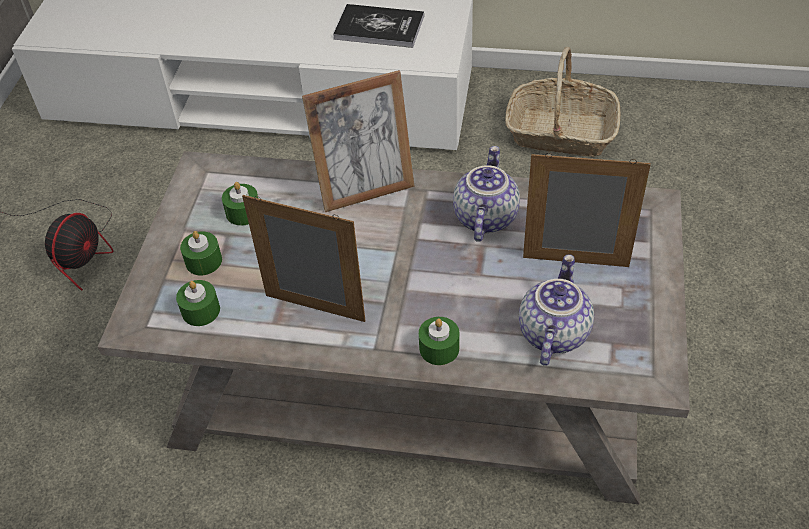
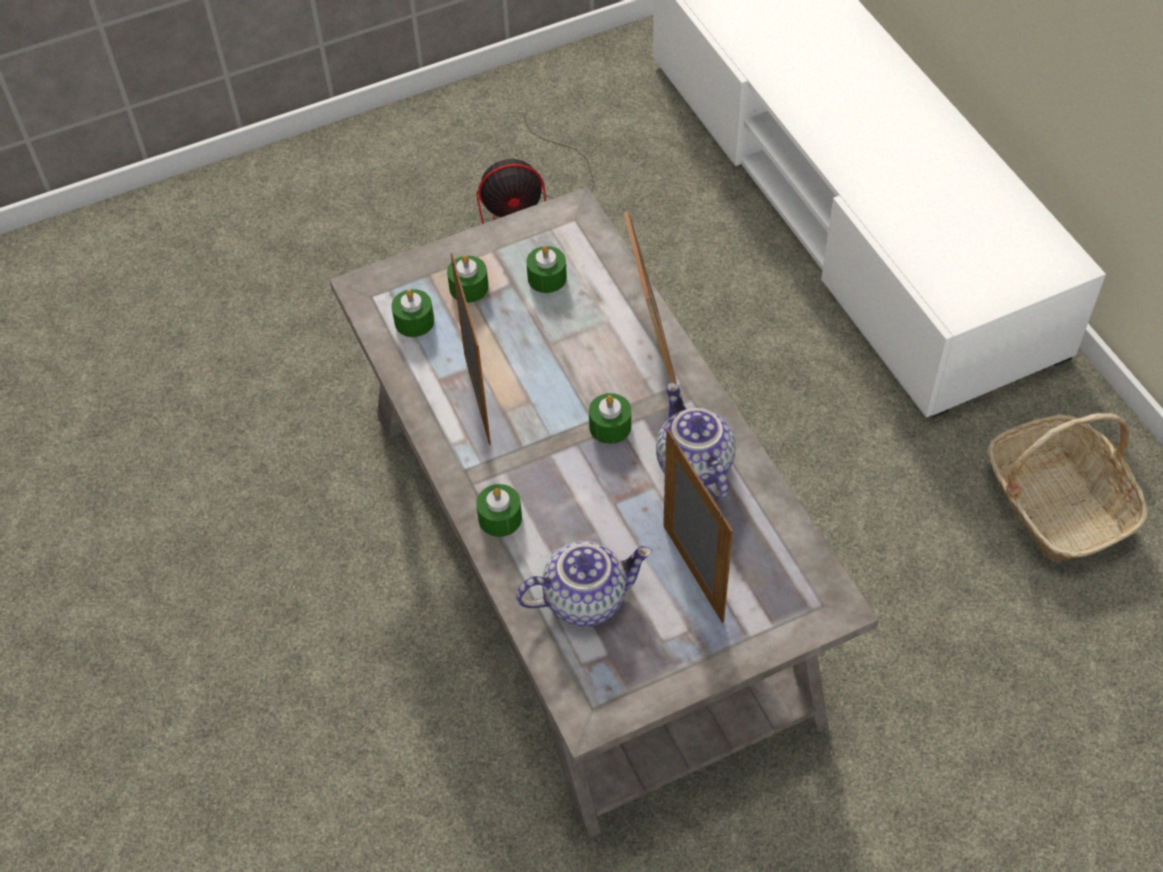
camera: 55 degrees right, 5 degrees up
picture frame [302,70,414,212] -> picture frame turned 135 degrees counterclockwise [624,211,677,384]
book [333,4,424,48] -> none
teapot [453,146,520,242] -> teapot turned 90 degrees counterclockwise [656,383,736,499]
none -> green candle [589,393,631,444]

